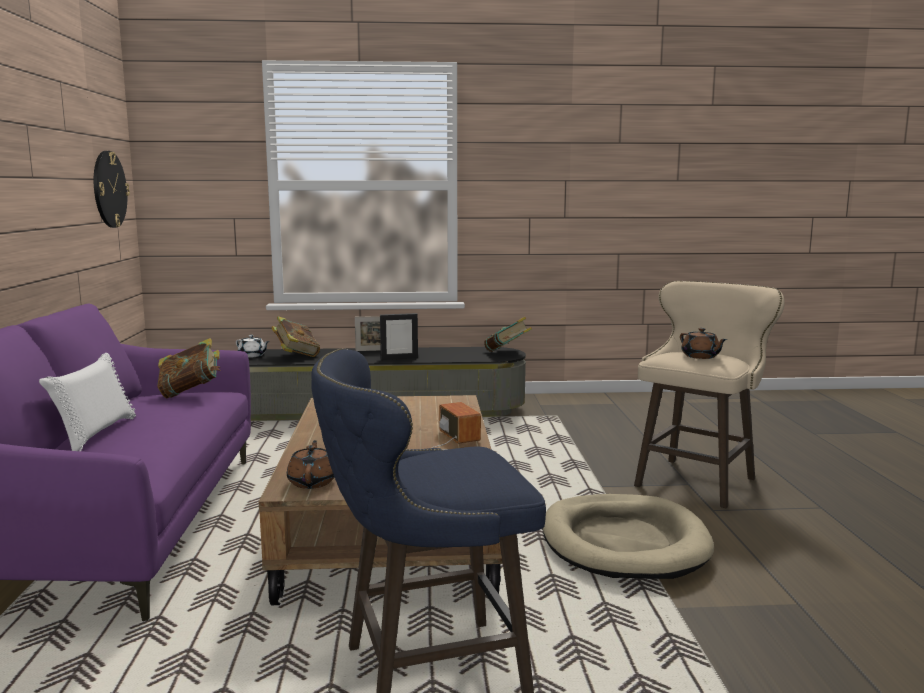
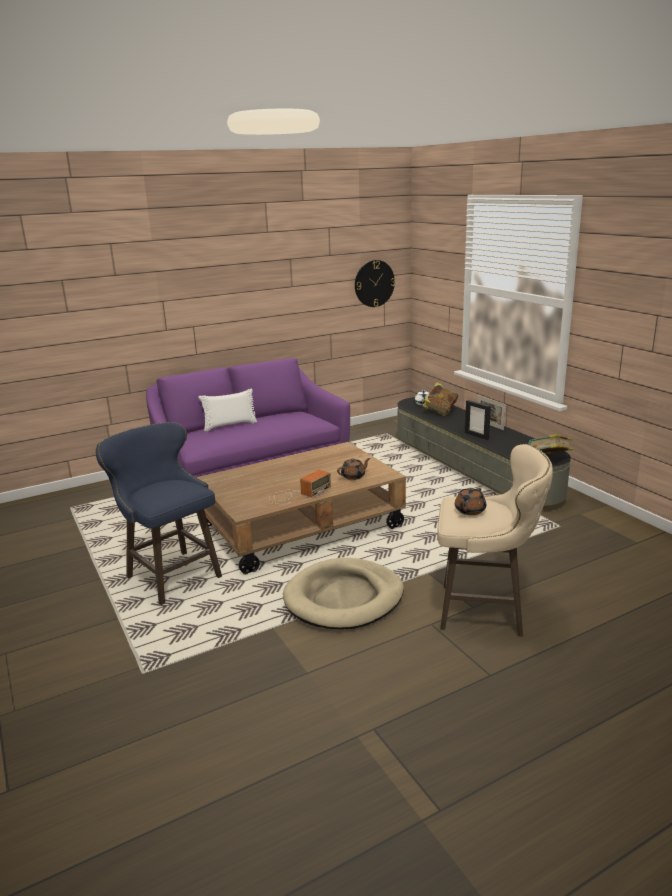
camera: 65 degrees right, 10 degrees up
book [157,338,220,398] -> none
brown teapot [287,440,335,489] -> brown teapot moved to [337,458,370,480]

